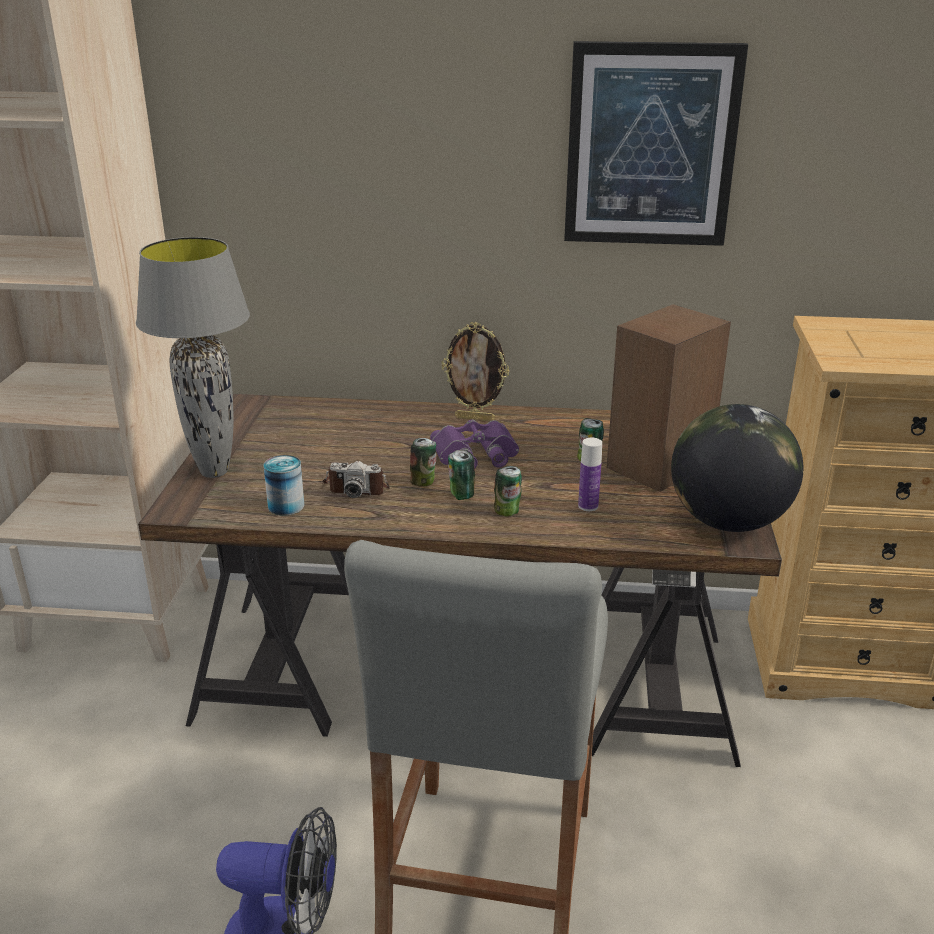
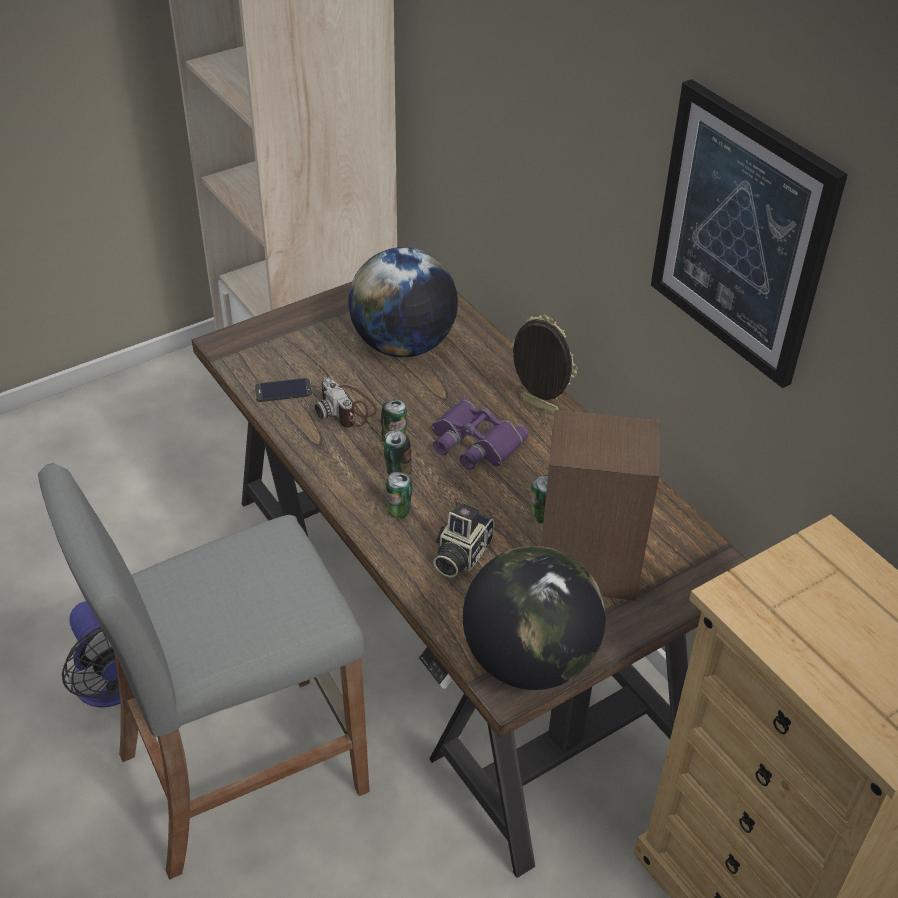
camera: 50 degrees right, 15 degrees up
grey table lamp [136,237,250,478] -> none
can [263,455,304,516] -> phone [255,378,312,402]
picture frame [441,322,509,421] -> picture frame turned 150 degrees clockwise [511,315,578,414]
bottle [578,438,602,511] -> camera [433,502,494,578]
none -> globe [348,247,458,357]

